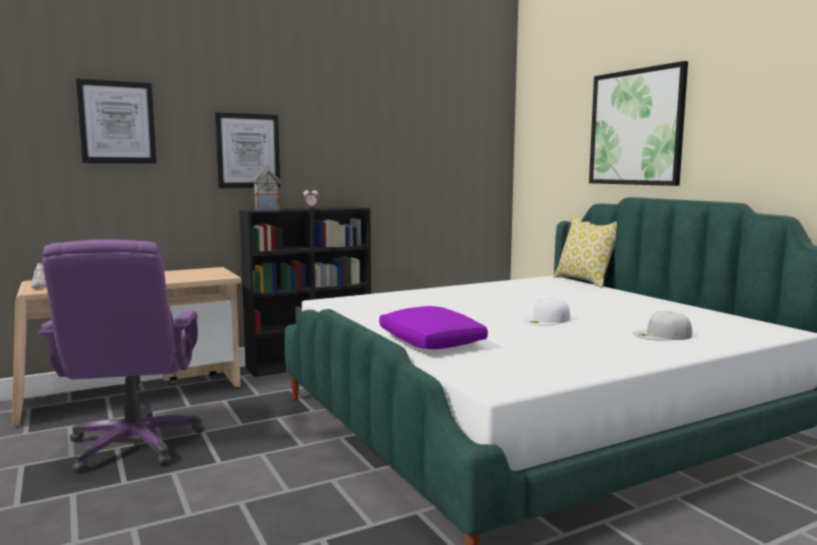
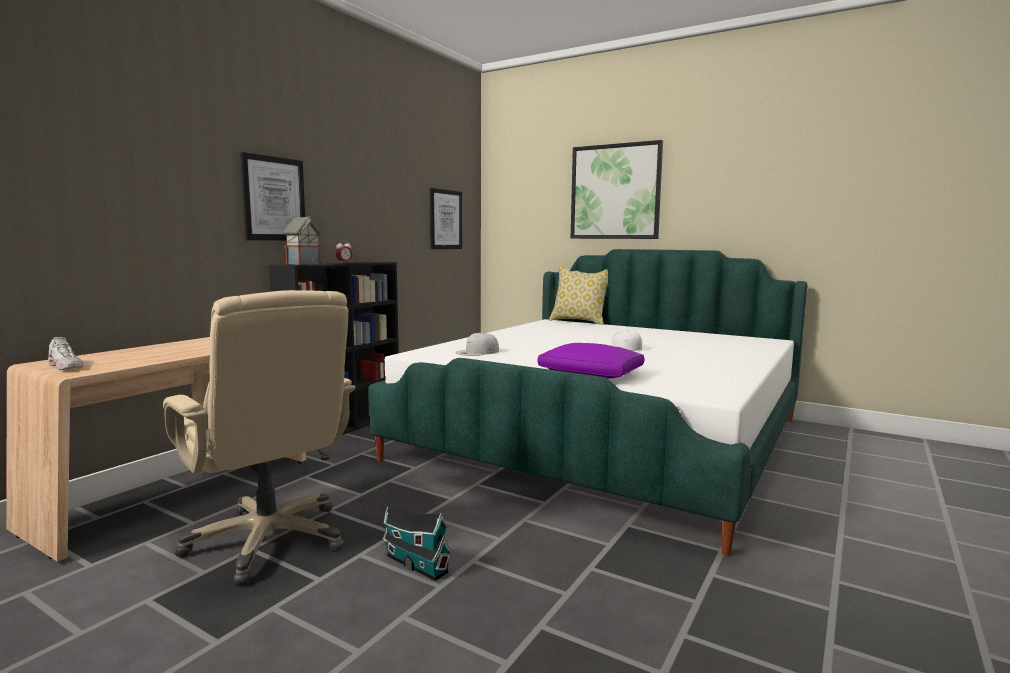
camera: 30 degrees left, 0 degrees up
purple office chair [39,239,205,472] -> beige office chair [163,290,356,585]
picture [76,78,156,163] -> picture moved to [430,188,462,249]
white cap [633,311,692,340] -> white cap moved to [455,333,499,356]
none -> toy house [382,507,452,581]

